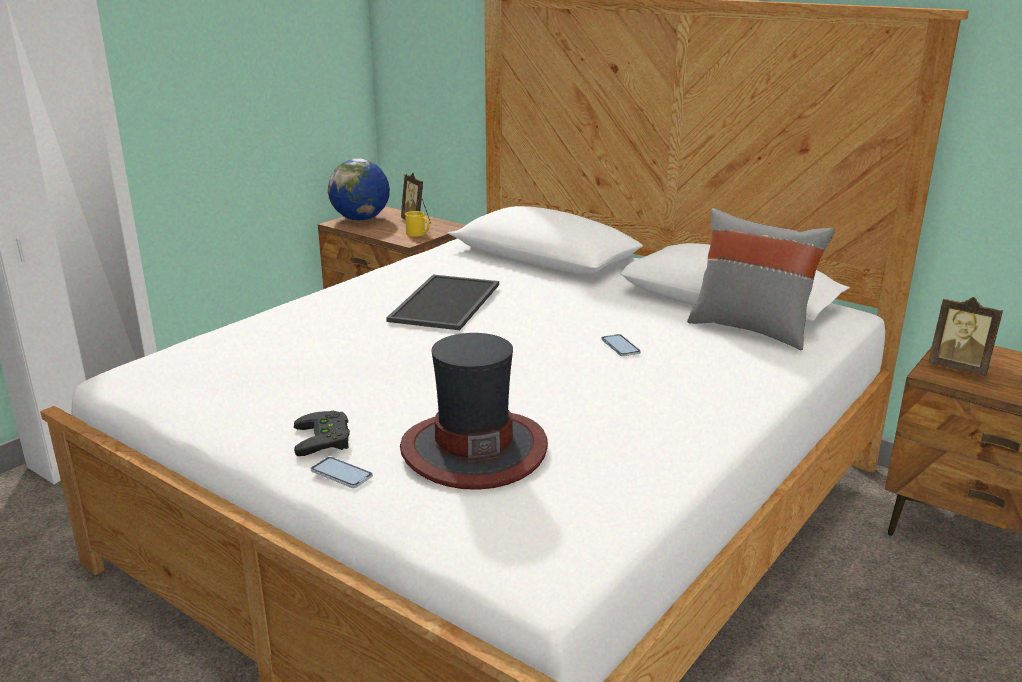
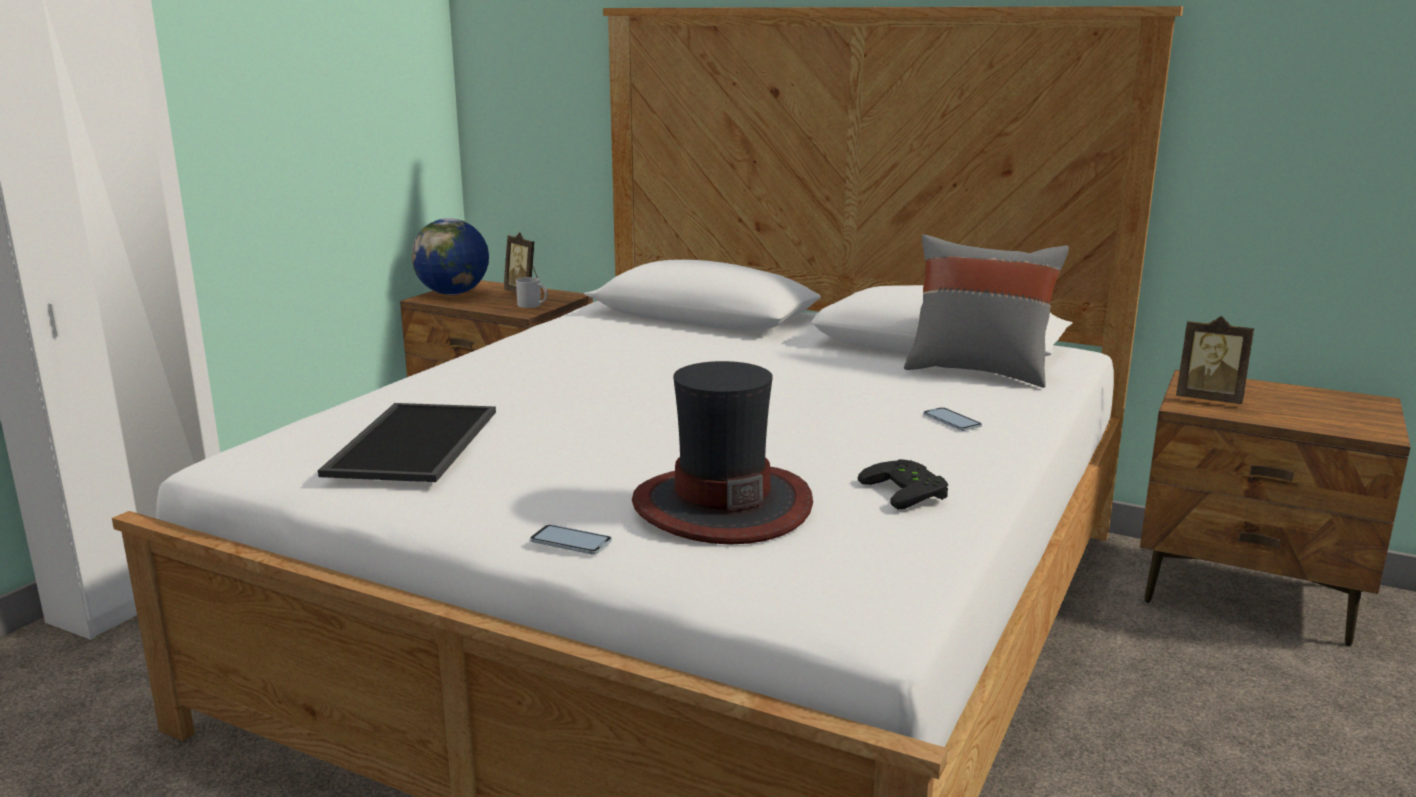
camera: 10 degrees left, 5 degrees down
black game controller [294,411,350,456] -> black game controller moved to [858,459,948,509]
tray [386,275,499,330] -> tray moved to [318,403,496,482]
yellow mug [405,211,430,237] -> white mug [516,277,547,308]
phone [602,334,641,356] -> phone moved to [923,407,982,431]

